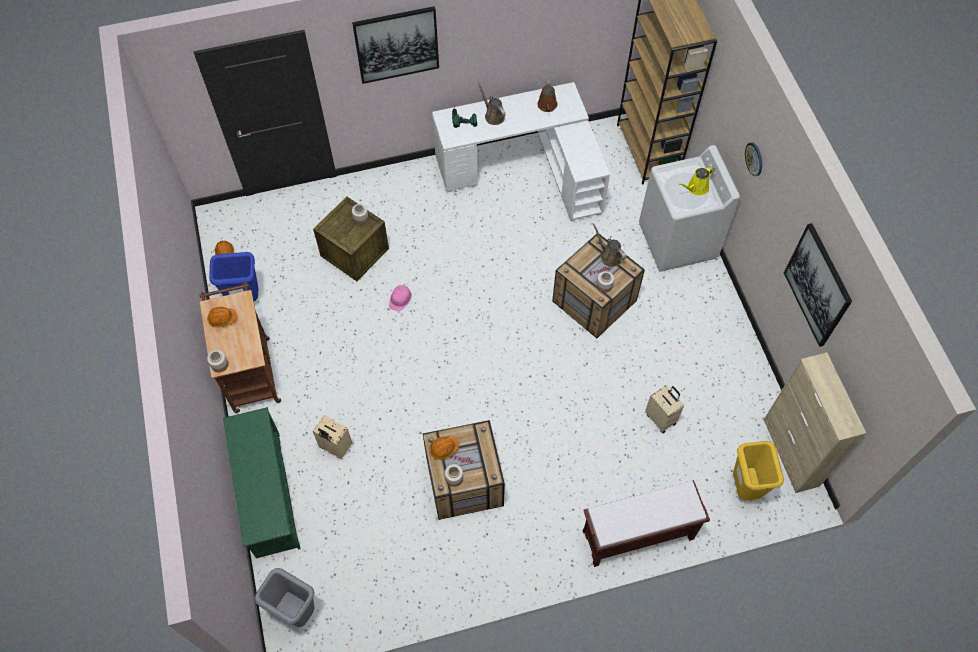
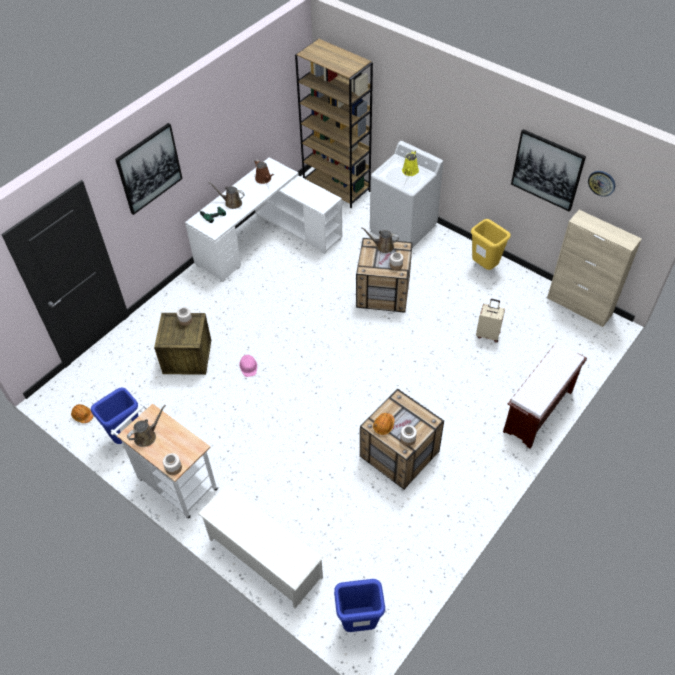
camera: 35 degrees left, 10 degrees down
brown cart [199,282,281,413] -> white cart [111,403,218,519]
orange hard hat [207,307,238,327] -> brown watering can [127,405,166,447]
green shoe rack [223,407,300,558] -> white shoe rack [198,484,323,608]
grey trash can [255,568,314,627] -> blue trash can [334,579,385,632]
beige suitcase [313,415,352,459] -> none
yellow trash can [733,441,784,500] -> yellow trash can moved to [471,219,511,270]
wall clock [745,142,762,176] -> wall clock moved to [588,171,615,197]

